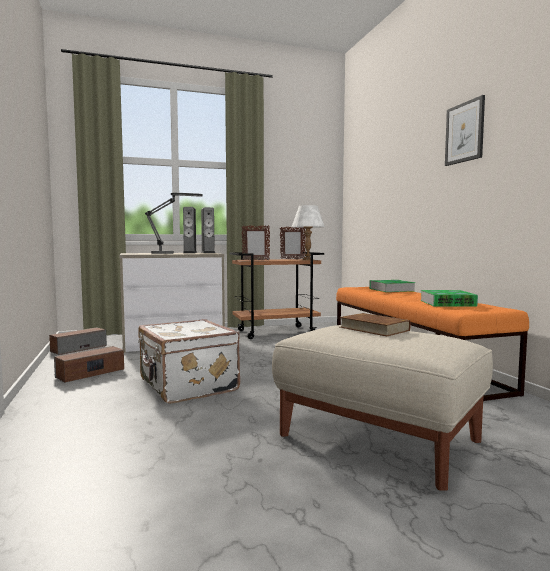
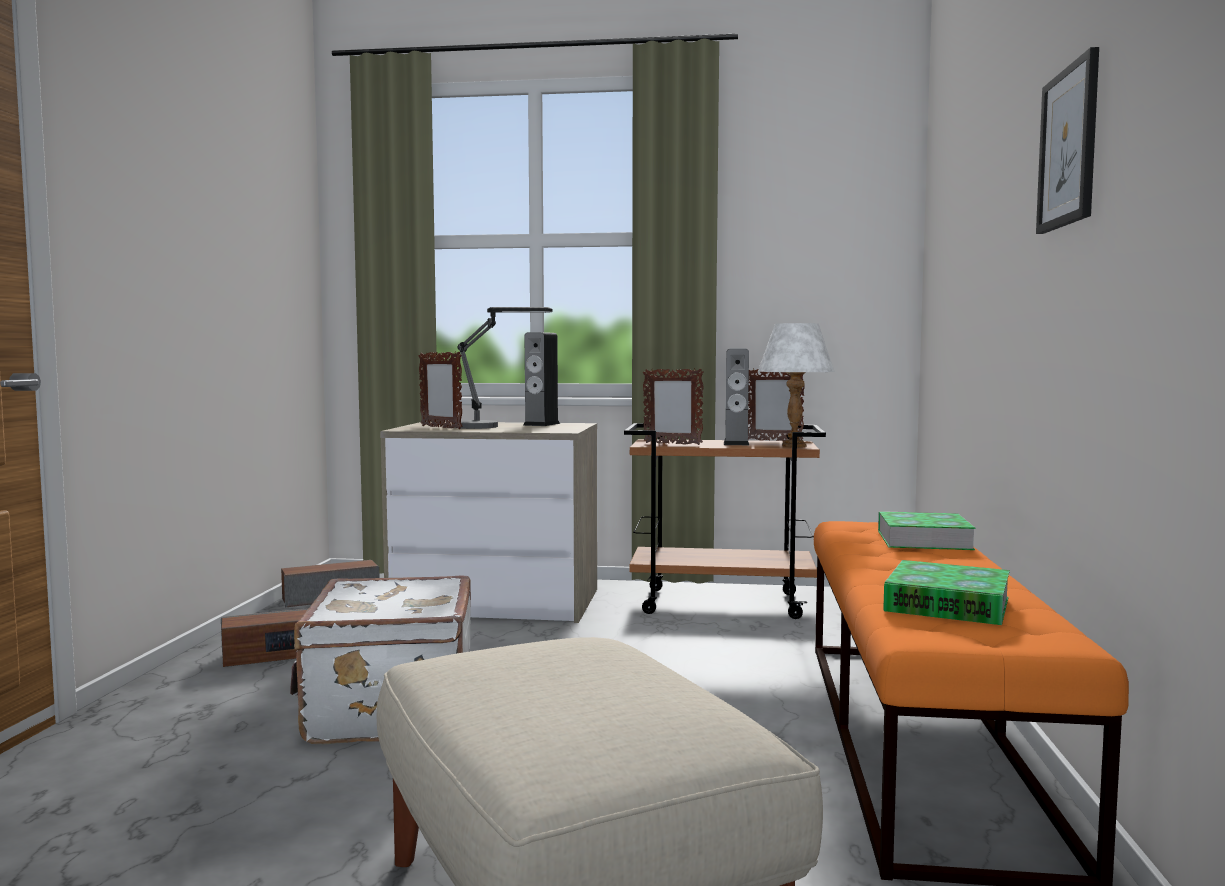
camera: 25 degrees right, 0 degrees up
speaker [201,207,215,253] -> speaker moved to [724,349,749,445]
brown book [340,313,411,336] -> none
none -> picture frame [418,352,462,429]

